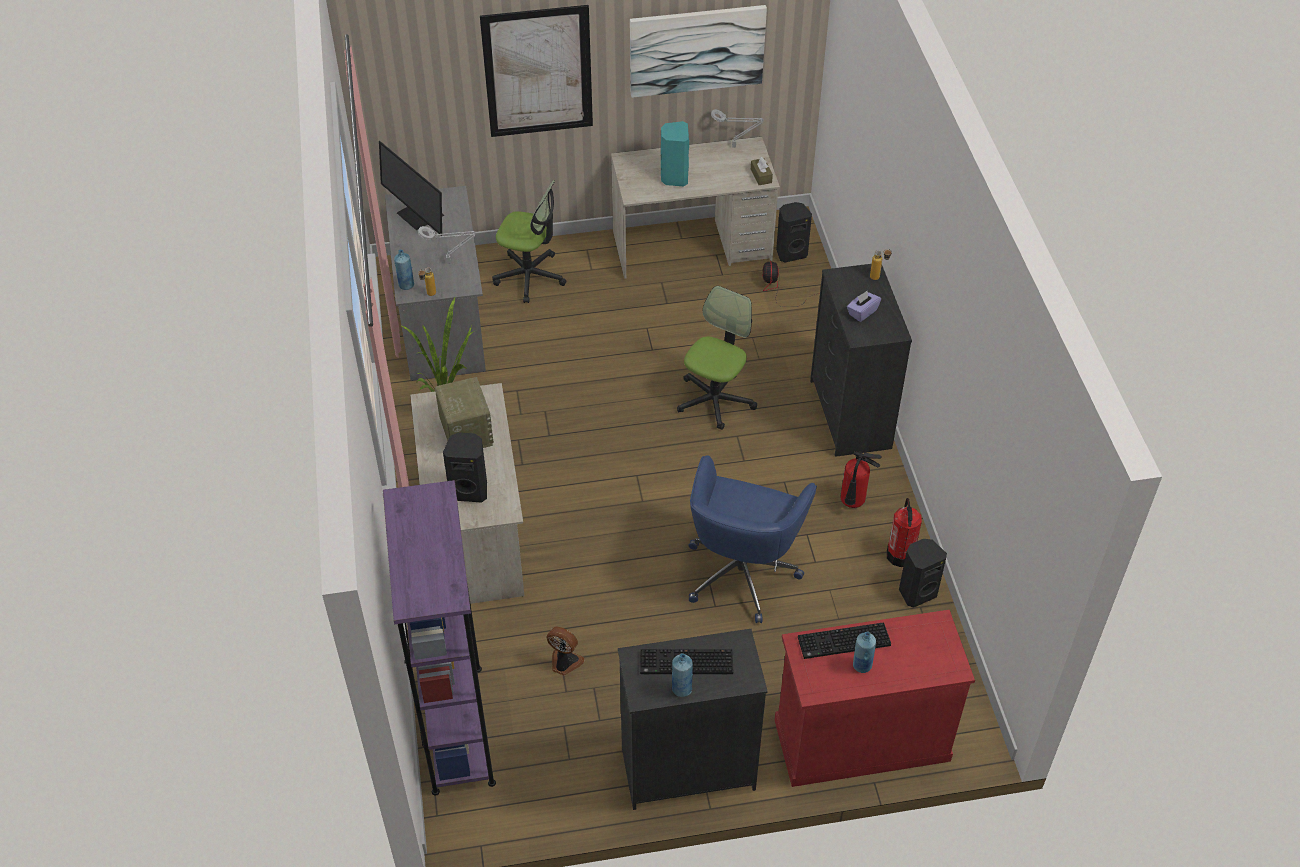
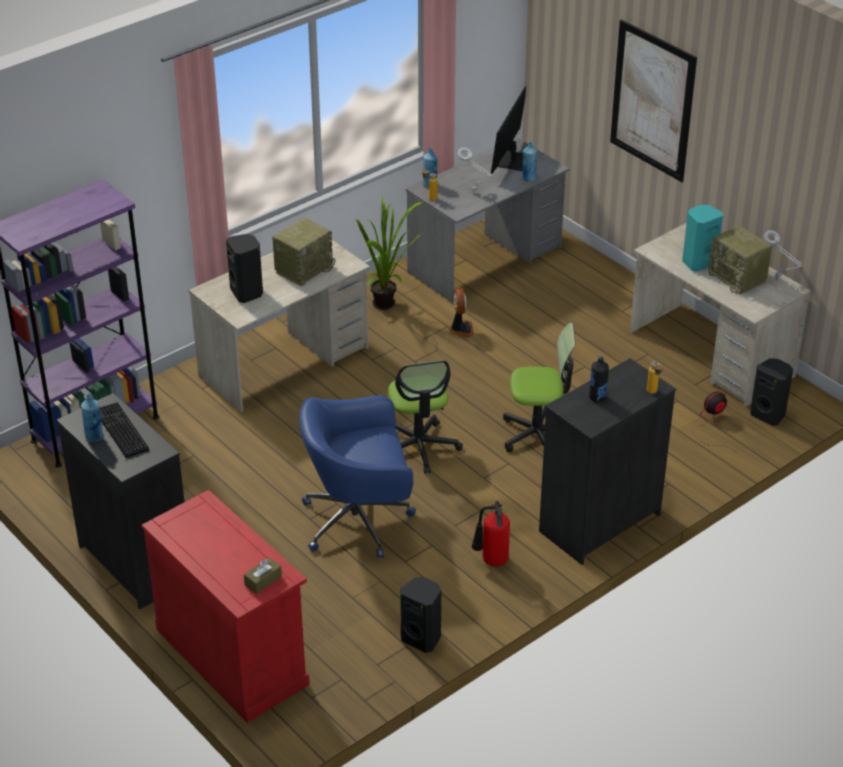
camera: 60 degrees right, 10 degrees down
office chair [492,180,567,303] -> office chair moved to [388,360,463,474]
fan [547,627,584,676] -> fan moved to [449,288,474,338]
picture [630,5,767,98] -> none
brown tissue box [751,157,773,185] -> brown tissue box moved to [244,558,282,594]
keyboard [798,622,891,659] -> none
purple tissue box [847,291,881,322] -> black bottle [589,357,609,402]
blue bottle [853,631,876,673] -> blue bottle moved to [522,142,537,182]
fire extinguisher [887,498,922,567] -> none
none -> radio [708,225,772,295]

